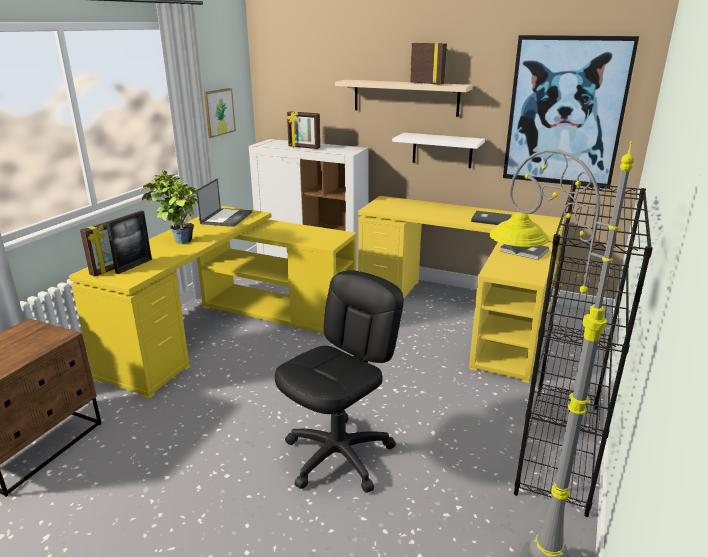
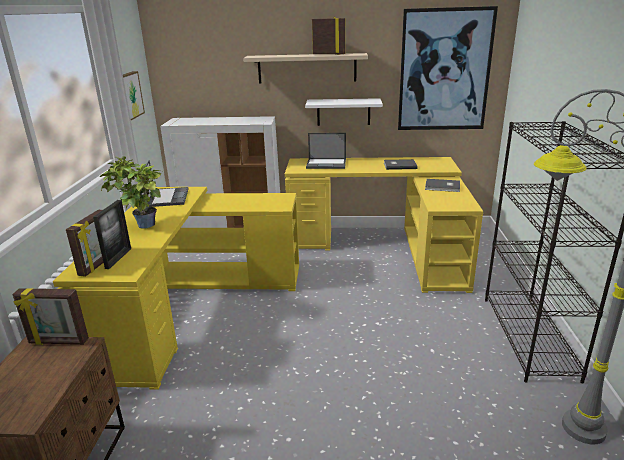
camera: 20 degrees left, 0 degrees up
black office chair [275,270,404,493] -> none
picture frame [287,111,320,149] -> picture frame moved to [12,288,89,345]
none -> laptop [306,133,346,169]

